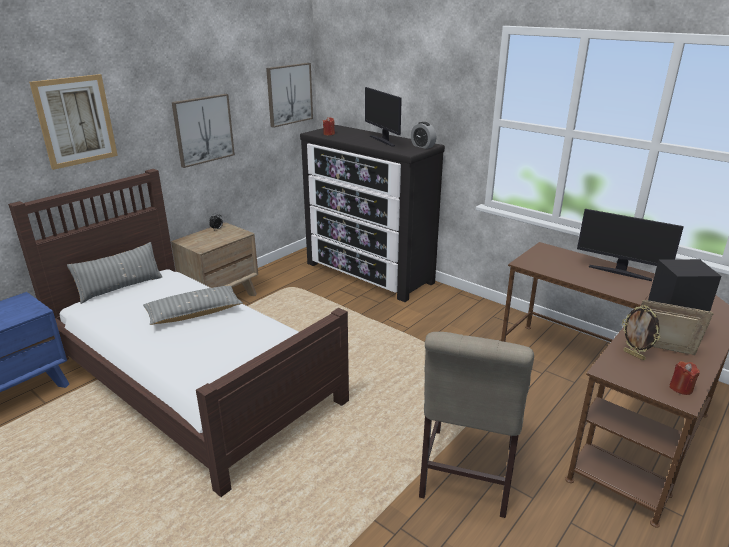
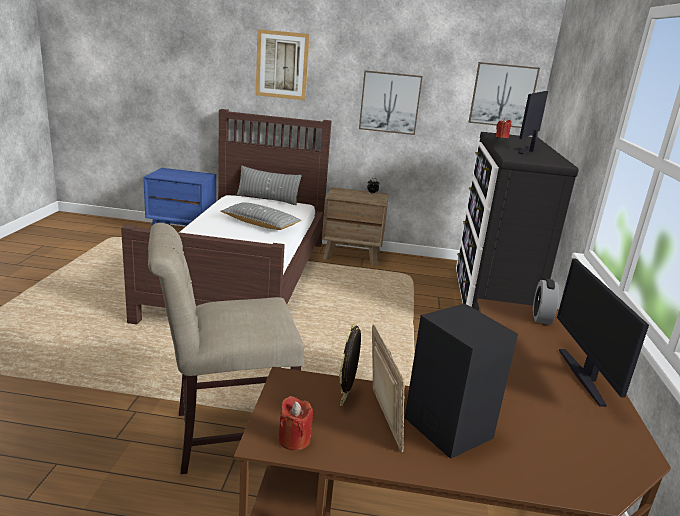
camera: 55 degrees right, 5 degrees down
alarm clock [411,122,436,149] -> alarm clock moved to [533,279,559,325]

